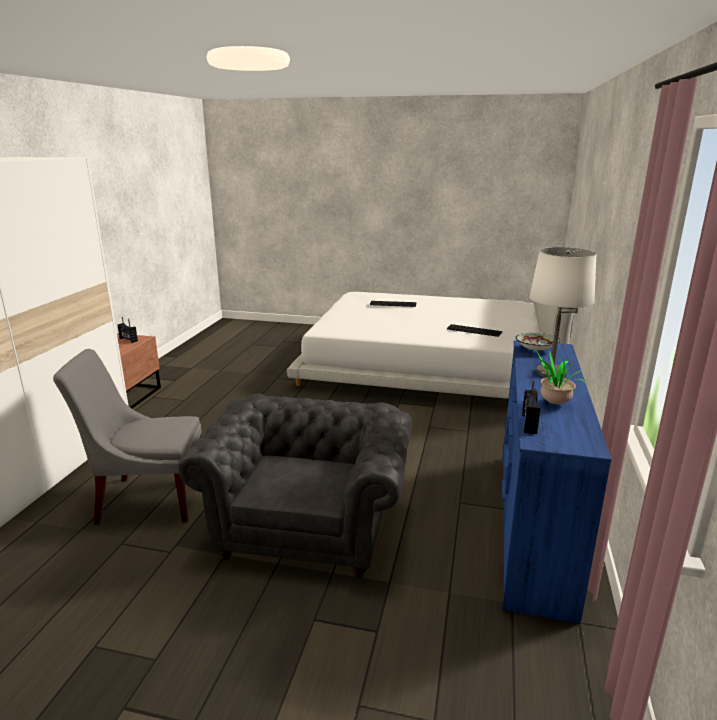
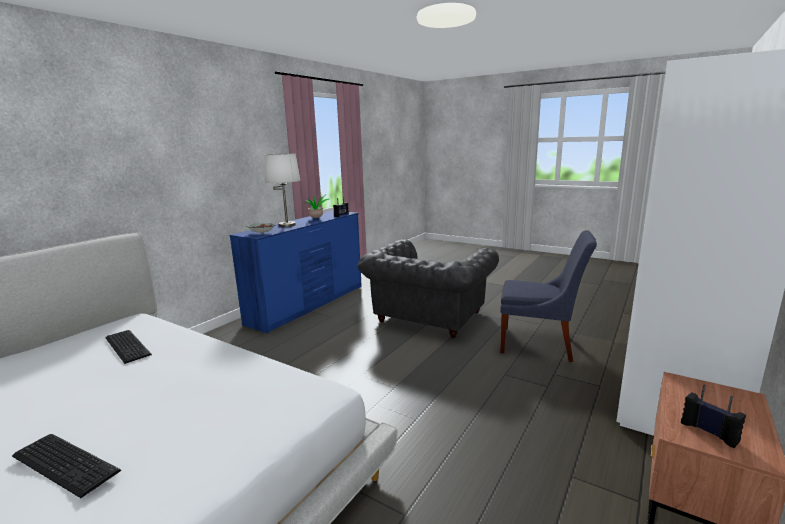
camera: 160 degrees left, 5 degrees down
grey chair [53,349,202,525] -> blue chair [500,230,597,362]

